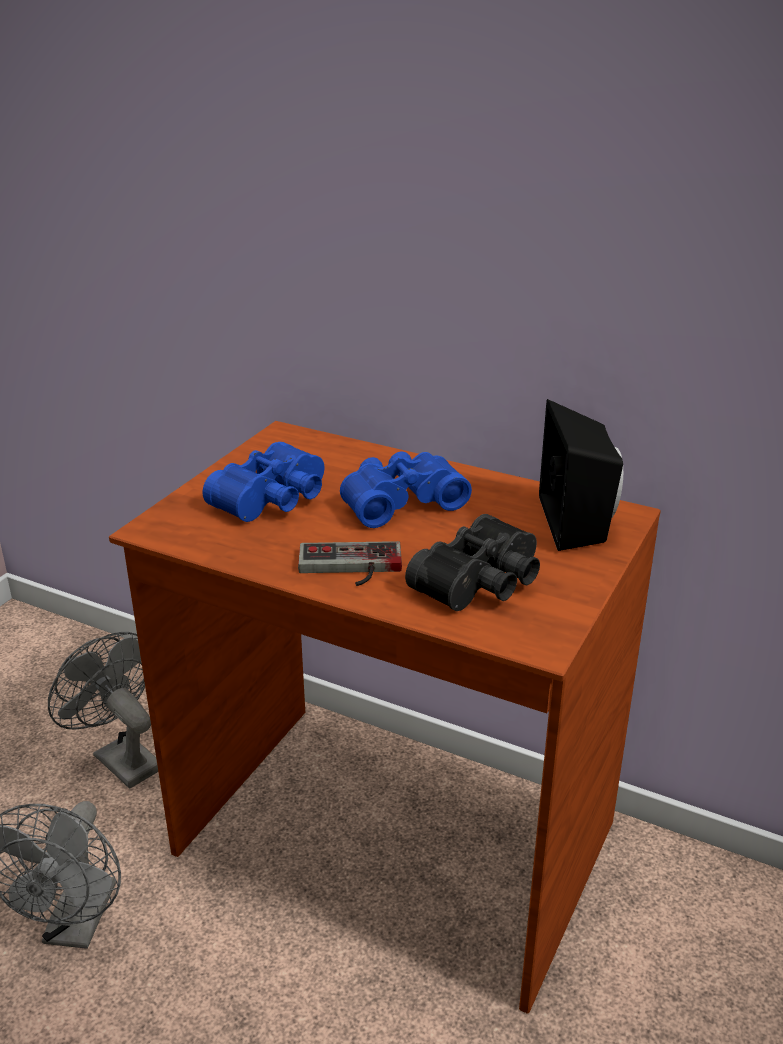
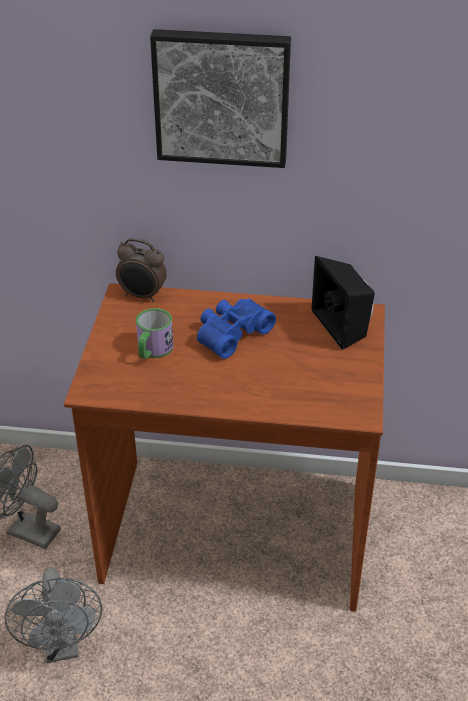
camera: 20 degrees left, 10 degrees up
blue binoculars [203,442,324,522] -> mug [136,308,173,359]
game controller [298,541,402,586] -> none
black binoculars [405,514,540,611] -> none
none -> alarm clock [116,238,167,302]
none -> picture [150,29,291,168]

